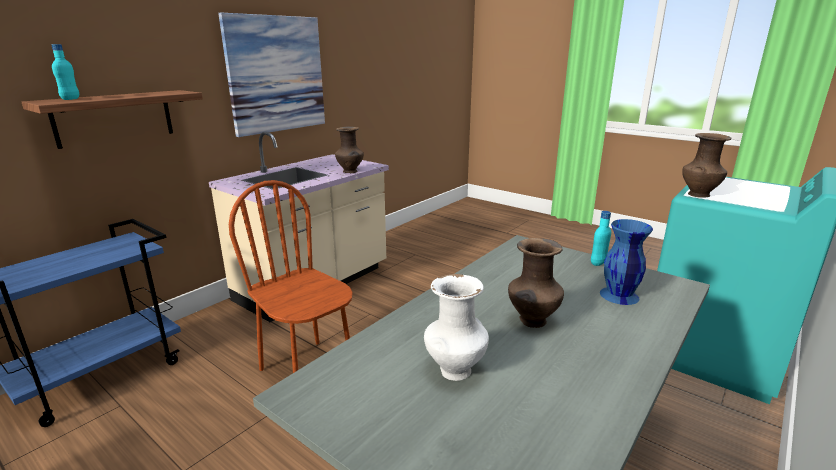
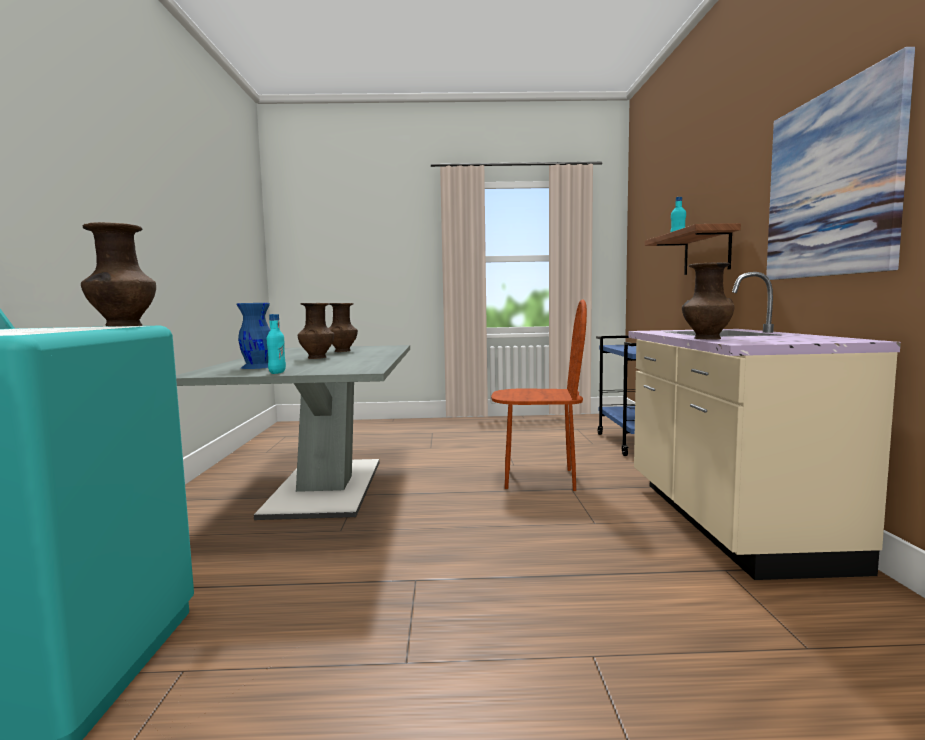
camera: 140 degrees right, 15 degrees down
white vase [424,274,489,381] -> brown vase [328,303,358,352]

